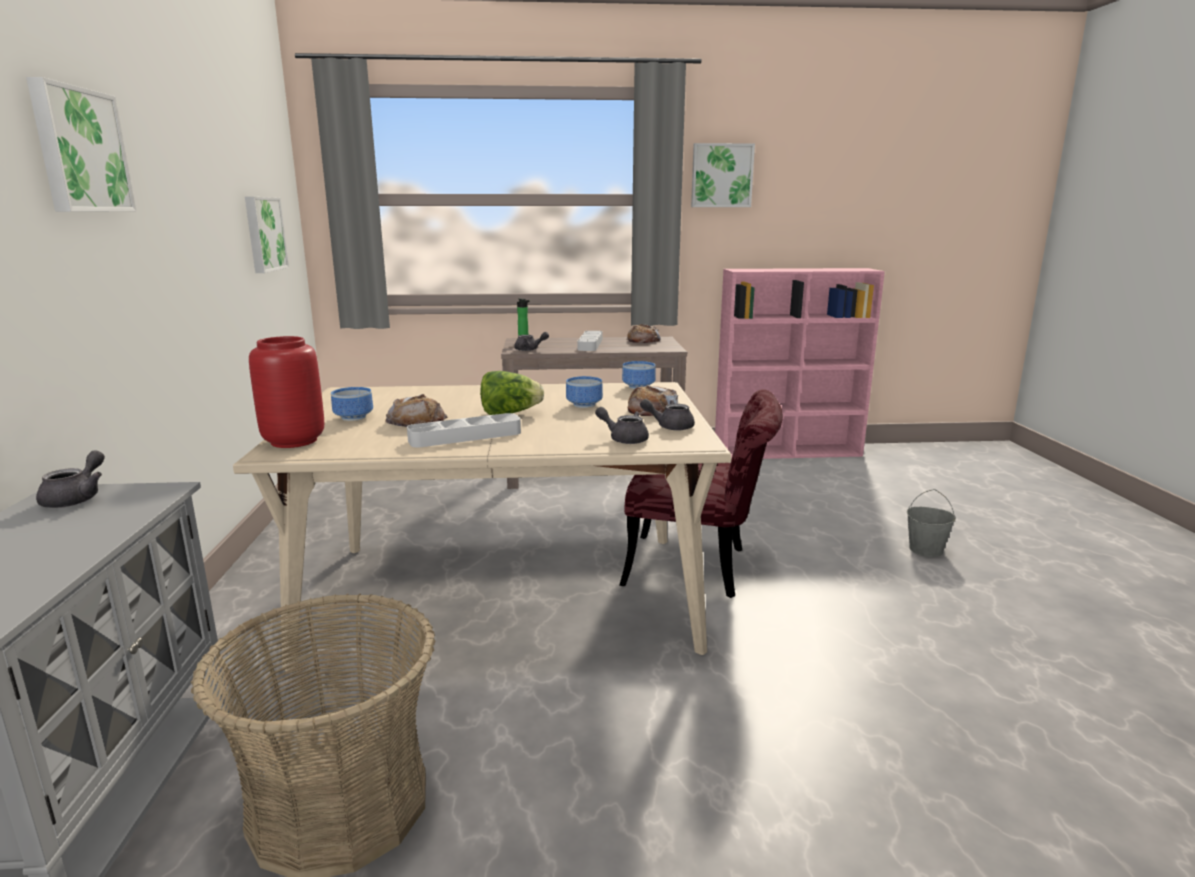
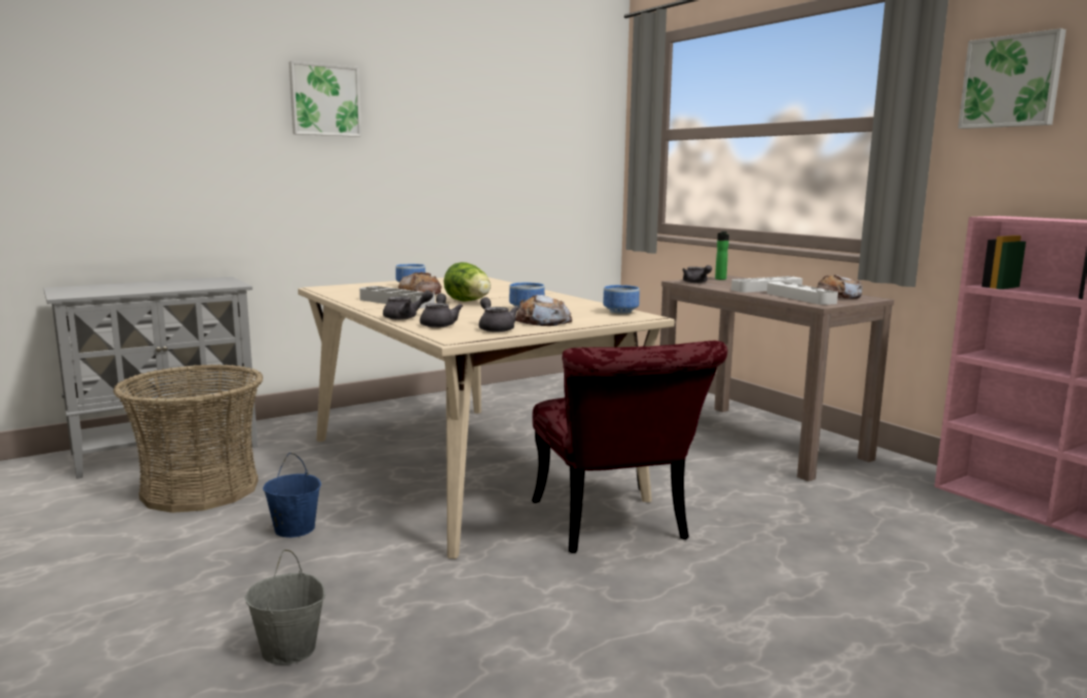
camera: 60 degrees right, 5 degrees down
grey teapot [36,450,105,508] -> grey teapot moved to [383,290,433,320]
picture [245,197,289,273] -> none
red vase [249,336,324,448] -> none
grey bucket [907,489,956,557] -> grey bucket moved to [245,550,325,665]
none -> blue bucket [263,453,321,538]
none -> grey tray [767,282,838,305]

